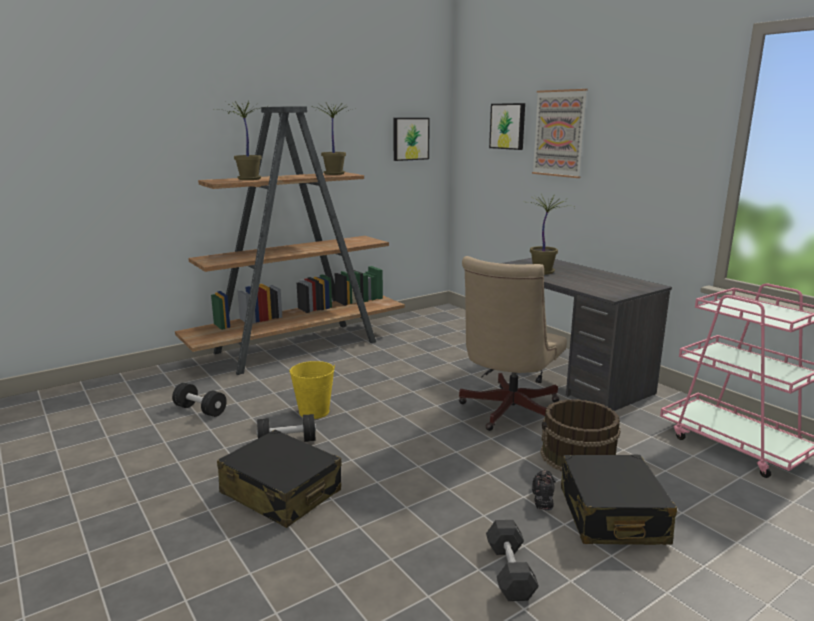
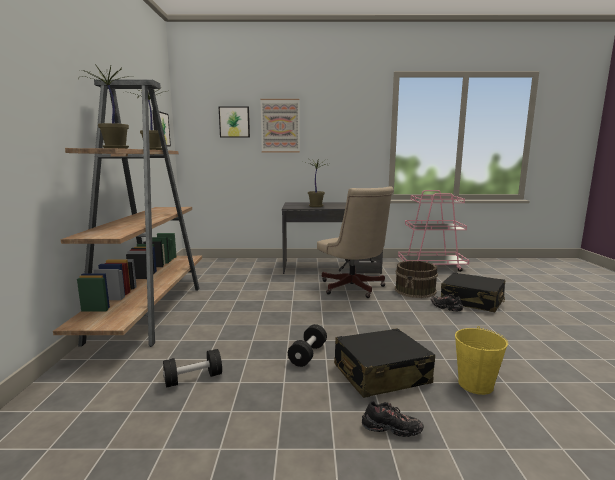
camera: 55 degrees left, 5 degrees down
yellow bucket [289,361,335,419] -> yellow bucket moved to [455,326,508,395]
black dumbbell [486,520,539,601] -> none
none -> black shoe [362,401,424,437]

